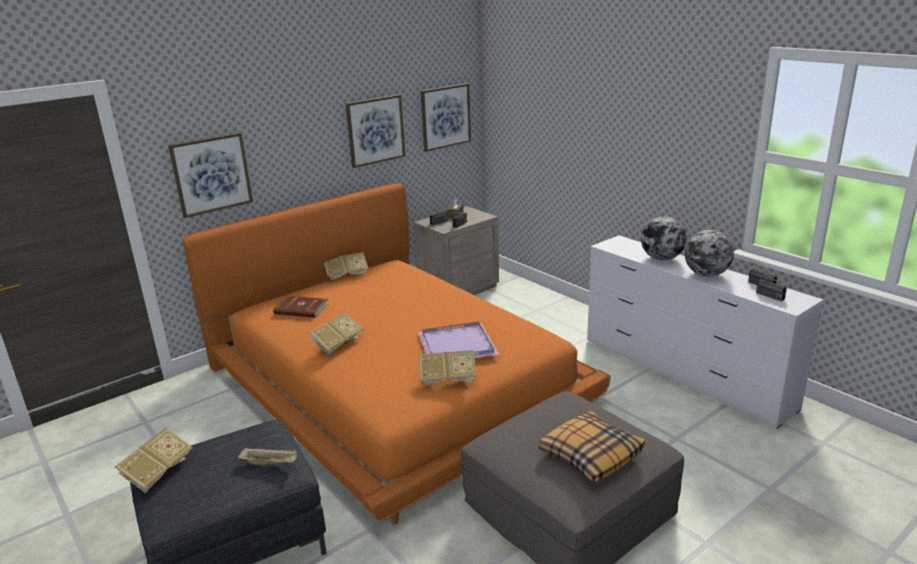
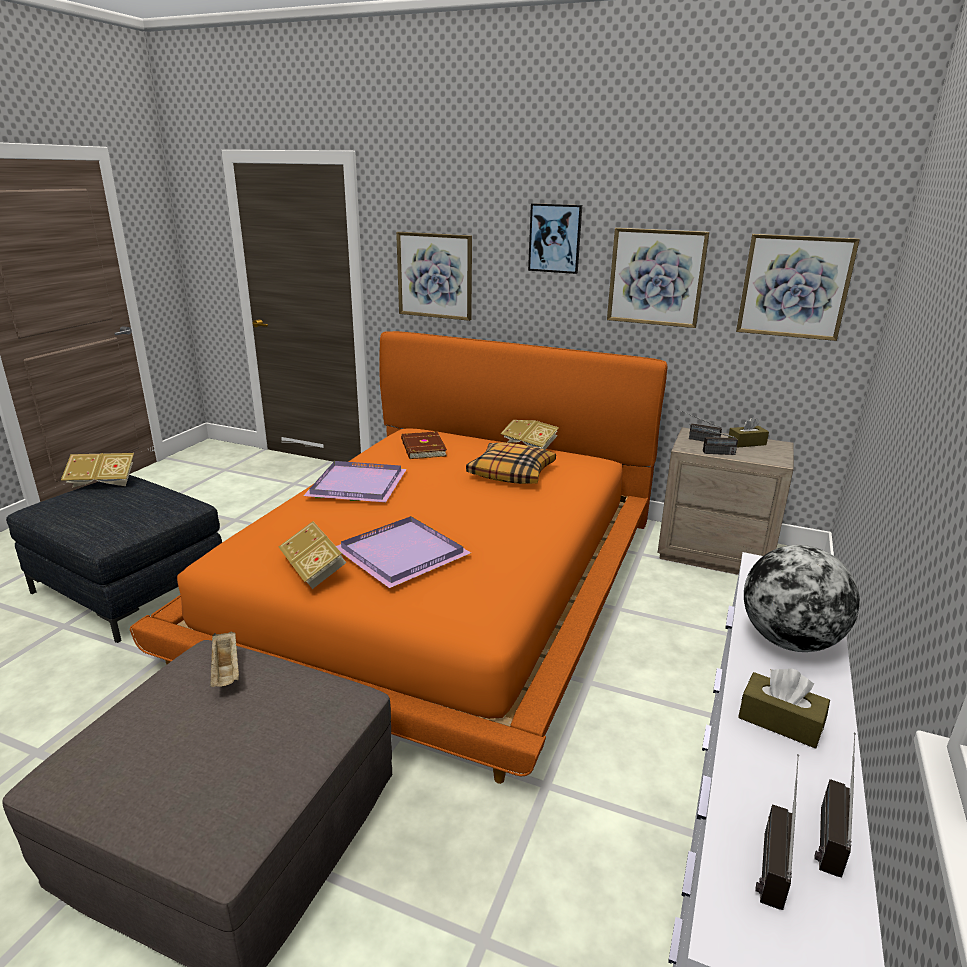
camera: 60 degrees right, 0 degrees up
beige tray [238,447,297,467] -> beige tray moved to [210,632,239,687]
book [309,312,364,355] -> purple tray [303,461,407,502]
pillow [538,411,645,483] -> pillow moved to [466,443,556,484]
globe [685,230,734,277] -> brown tissue box [738,668,830,749]
none -> picture [528,203,582,274]

